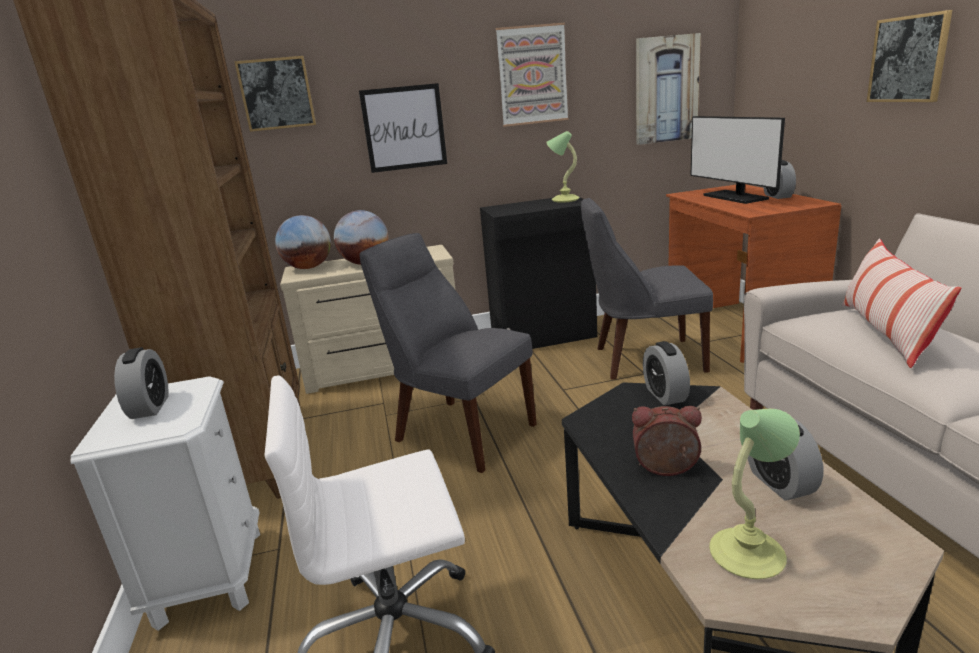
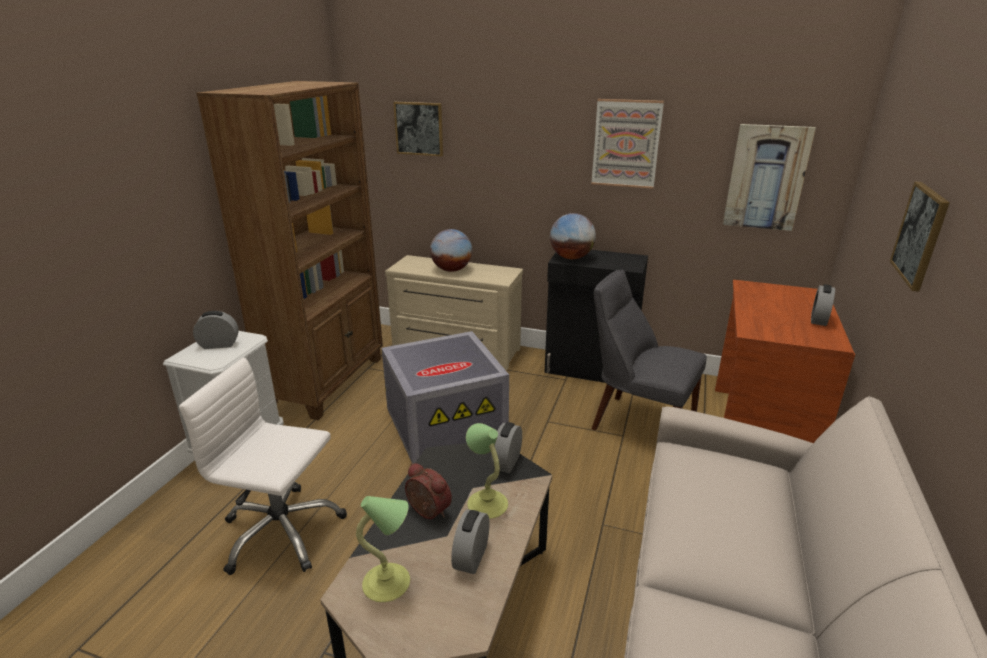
camera: 30 degrees right, 5 degrees up
alarm clock [114,347,169,419] -> alarm clock turned 120 degrees counterclockwise [193,311,239,349]
globe [275,215,331,269] -> globe moved to [550,213,596,259]
picture [359,83,447,173] -> none
grey chair [359,233,537,473] -> grey storage box [382,331,509,464]
table lamp [546,131,579,203] -> table lamp moved to [466,423,508,519]
monitor [690,116,785,204] -> none
pillow [842,239,961,368] -> none

